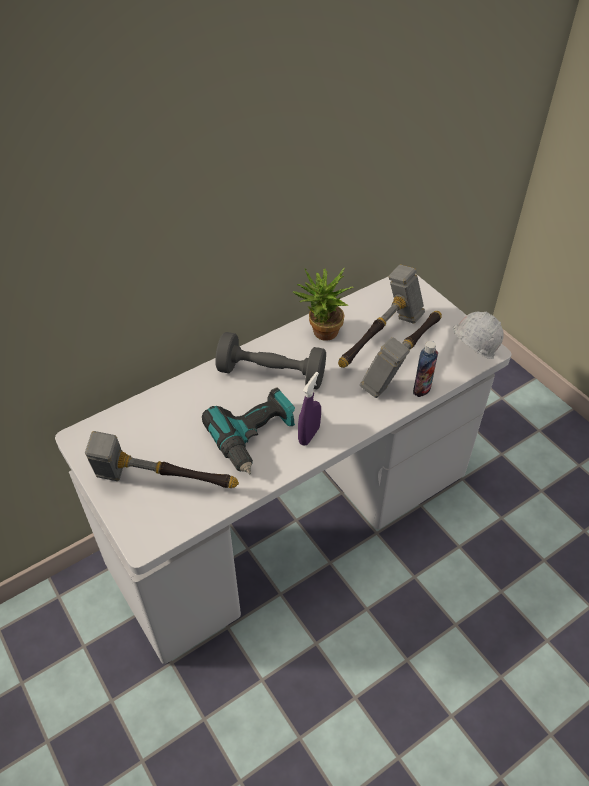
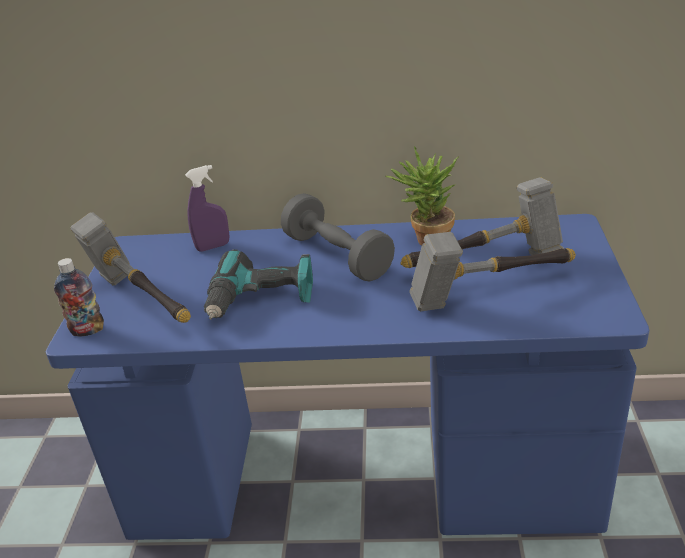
camera: 40 degrees right, 15 degrees down
white desk [55,274,512,664] -> blue desk [46,214,649,540]
purple spray bottle [298,372,321,446] -> purple spray bottle moved to [185,165,230,252]
bottle [413,341,438,397] -> bottle moved to [54,258,104,336]
white hard hat [453,312,504,359] -> none

